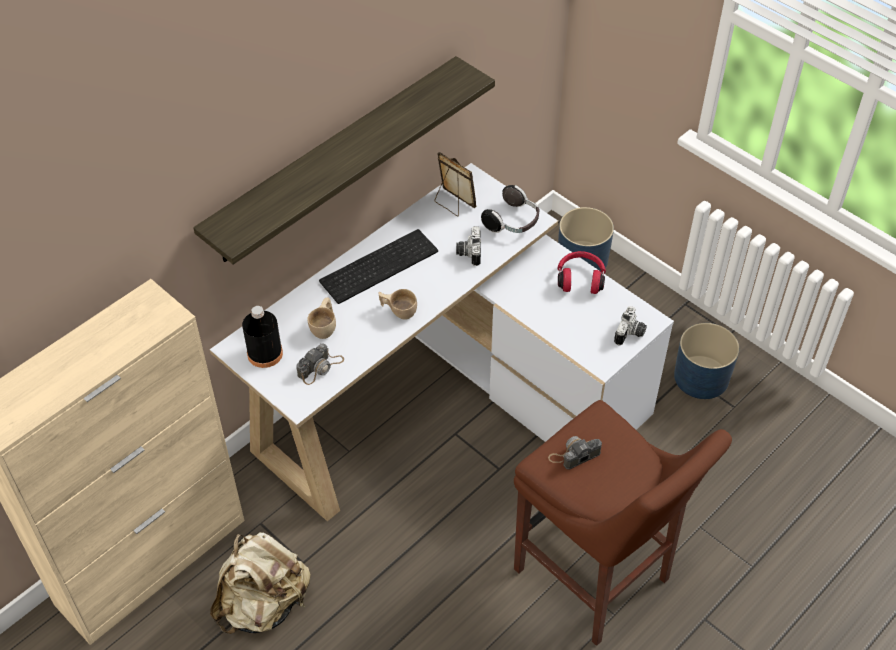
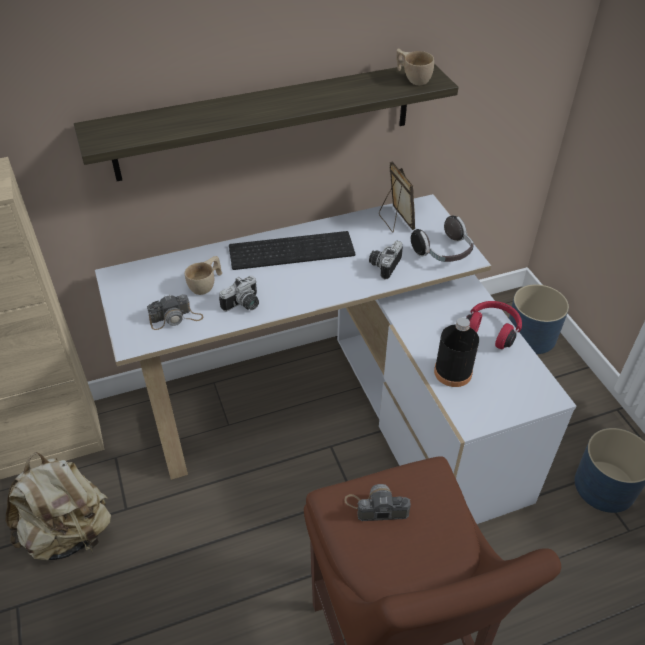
camera: 25 degrees right, 5 degrees down
black bottle [242,306,283,368] -> black bottle moved to [434,317,479,387]
beige cup [378,289,417,320] -> beige cup moved to [397,48,434,85]
camera [614,306,647,346] -> camera moved to [219,276,259,311]

